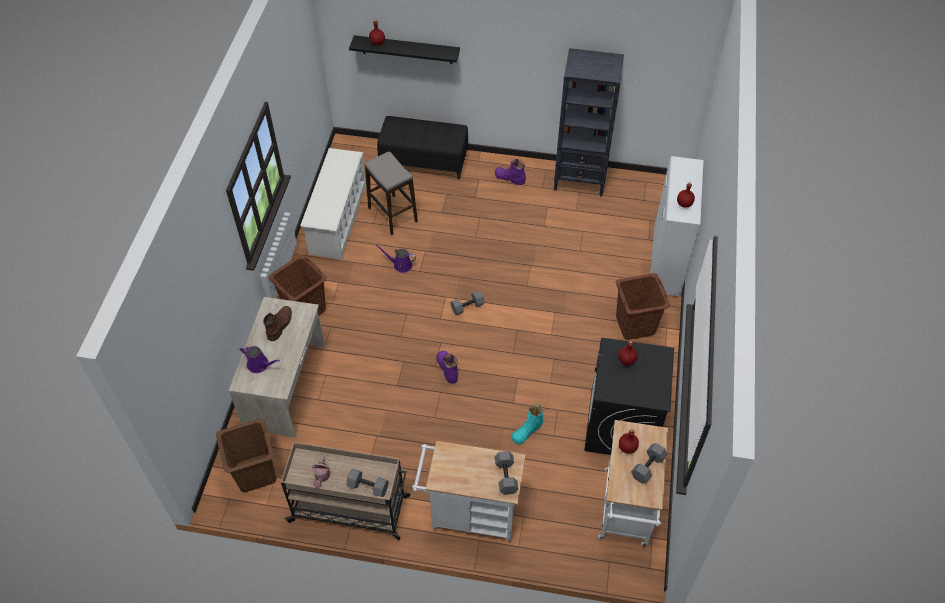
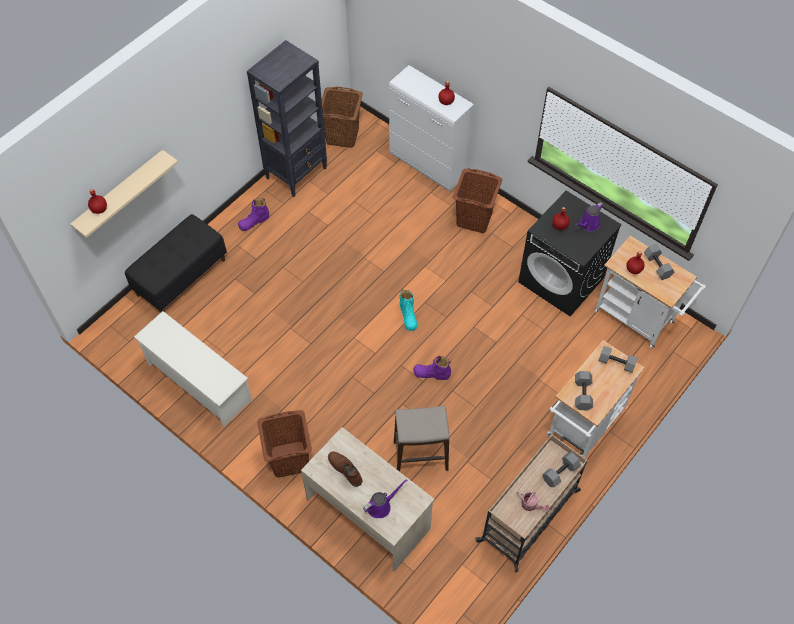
camera: 60 degrees left, 5 degrees up
brown laundry basket [216,418,276,492] -> brown laundry basket moved to [322,86,363,148]
black shelf [349,35,460,64] -> beige shelf [70,150,178,238]
stool [365,151,418,235] -> stool moved to [394,406,450,472]
purple watering can [376,245,416,273] -> purple watering can moved to [575,202,603,231]
grey dumbbell [451,291,485,315] -> grey dumbbell moved to [575,371,593,411]
turquoise boot [512,404,543,444] -> turquoise boot moved to [399,289,418,331]

